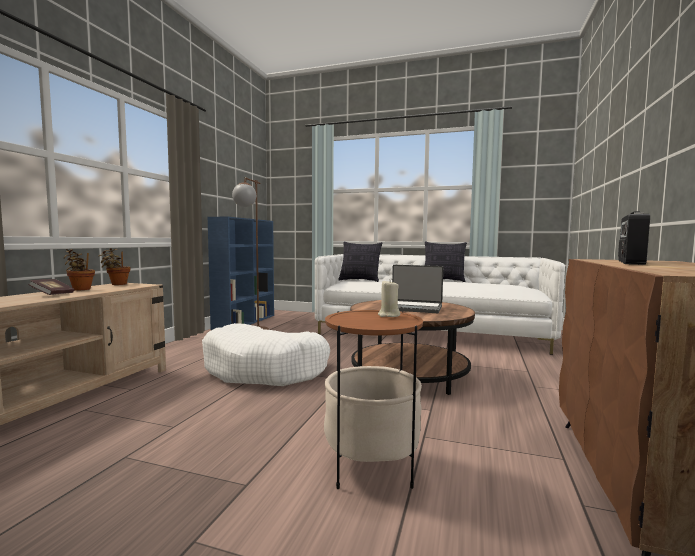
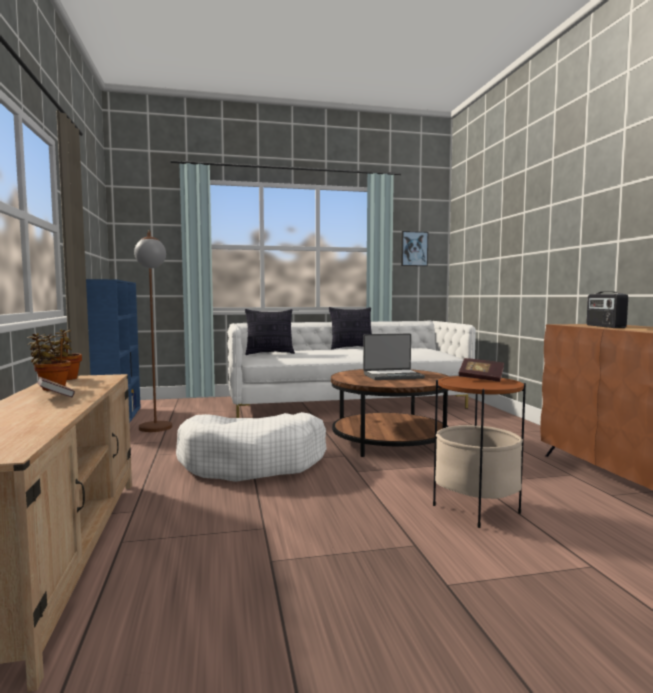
camera: 30 degrees left, 0 degrees up
beige candle [378,279,400,317] -> book [459,358,504,382]
none -> picture [401,231,428,266]

